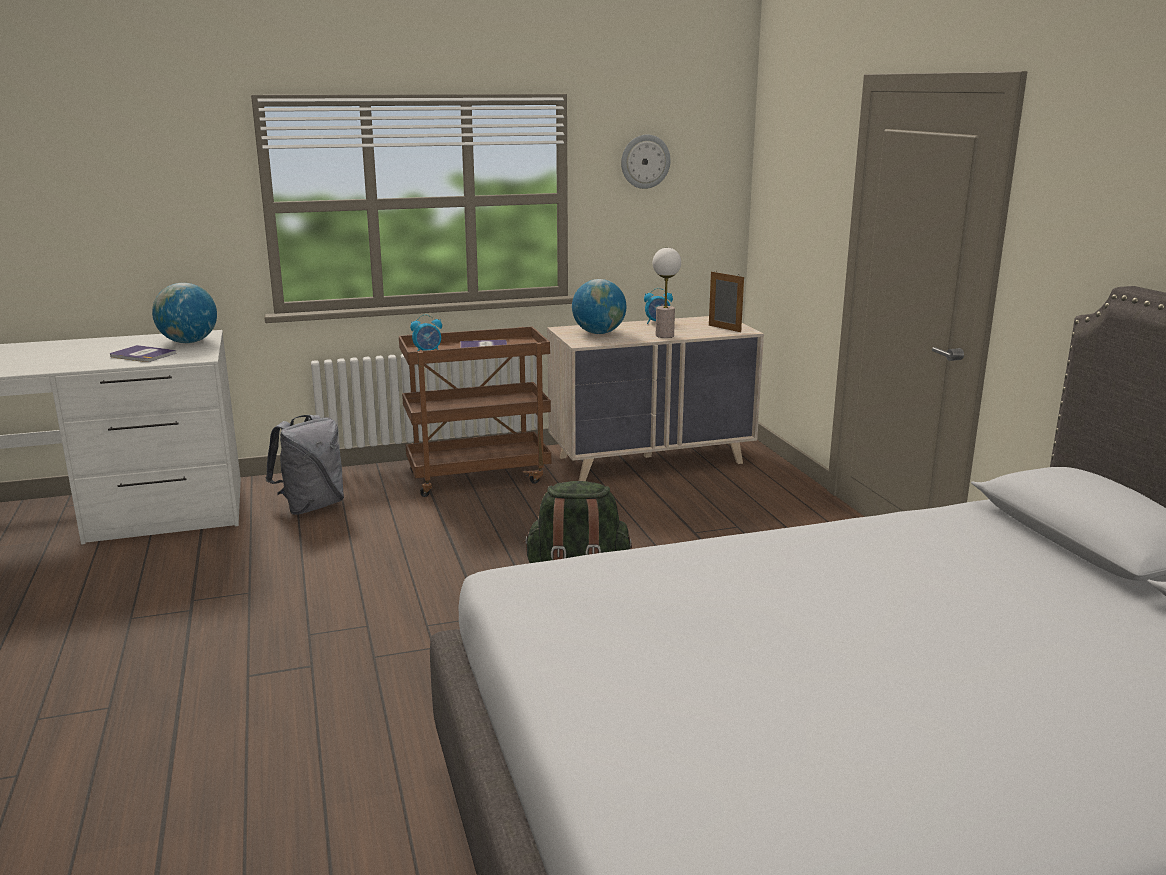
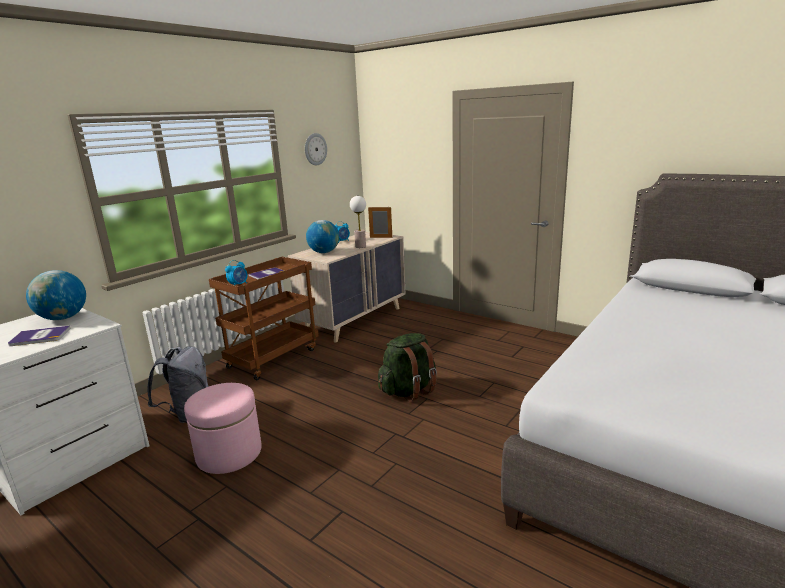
camera: 35 degrees left, 0 degrees up
none -> pink ottoman [184,383,262,474]

